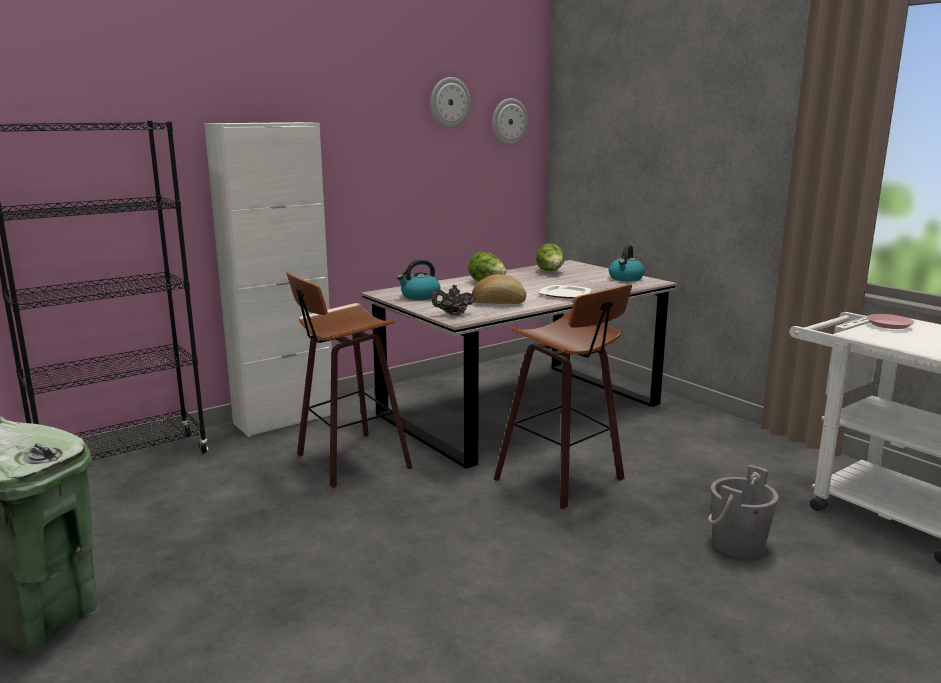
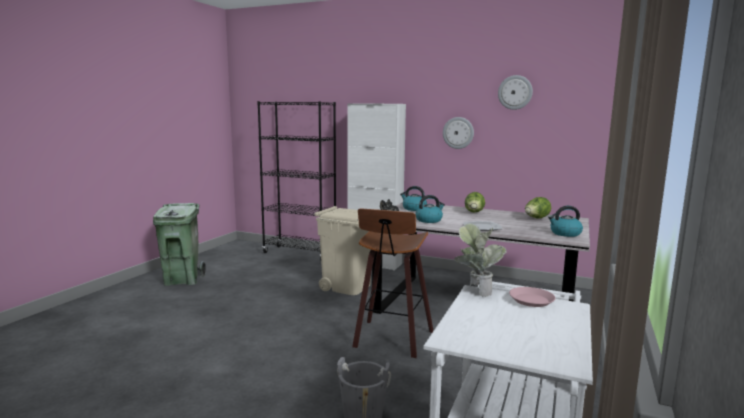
camera: 60 degrees right, 5 degrees down
stool [286,272,413,488] -> beige trash can [314,206,371,295]
bread [472,274,526,304] -> kettle [415,195,445,223]
wall clock [492,98,528,146] -> wall clock moved to [443,117,474,149]
none -> potted plant [454,223,507,297]

